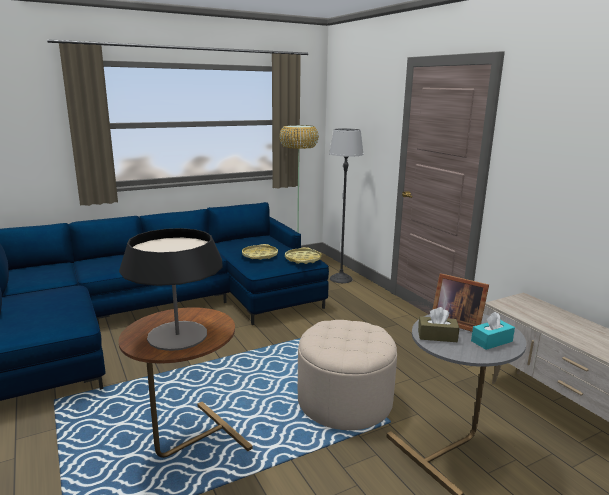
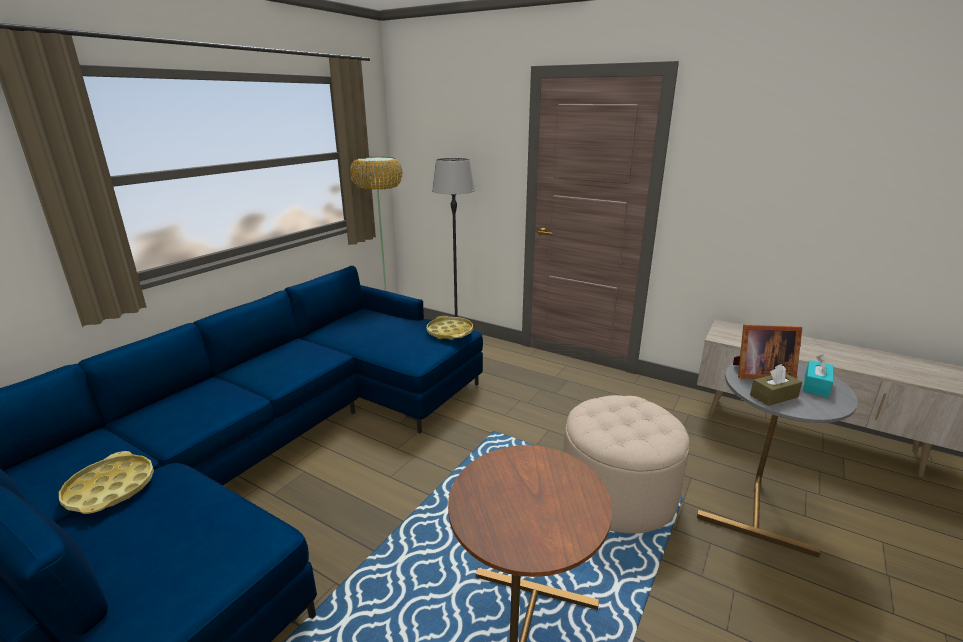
camera: 30 degrees left, 5 degrees up
table lamp [119,228,223,351] -> none
yellow tray [242,244,278,260] -> yellow tray moved to [59,451,154,514]

